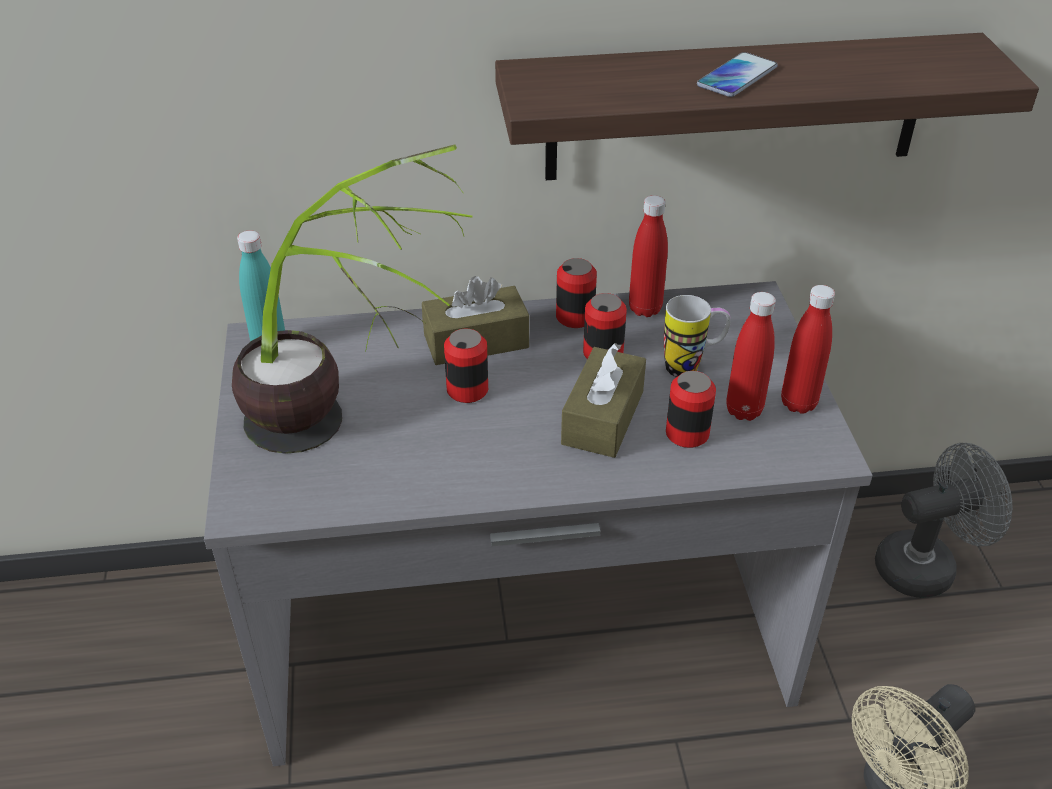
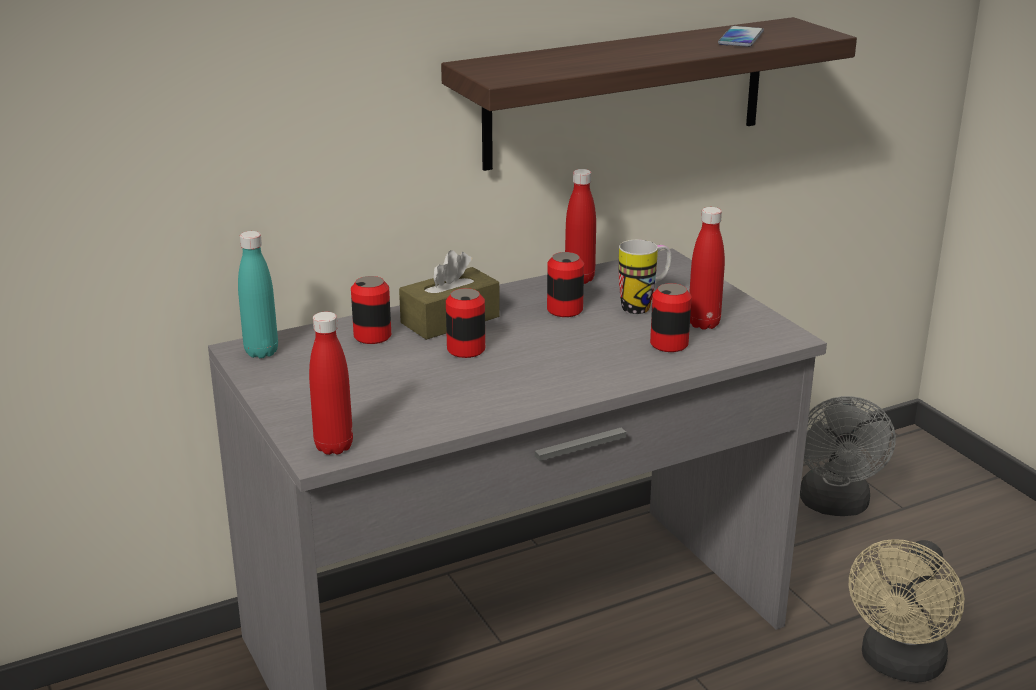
camera: 20 degrees left, 15 degrees down
potted plant [232,145,472,454] -> none
can [556,258,597,328] -> can moved to [351,276,391,344]
brown tissue box [561,343,646,458] -> none
phone [697,52,778,97] -> phone moved to [718,26,764,47]
red bottle [781,285,835,414] -> red bottle moved to [309,312,353,455]
grey fan [875,443,1012,598] -> grey fan turned 135 degrees clockwise [800,396,896,516]

